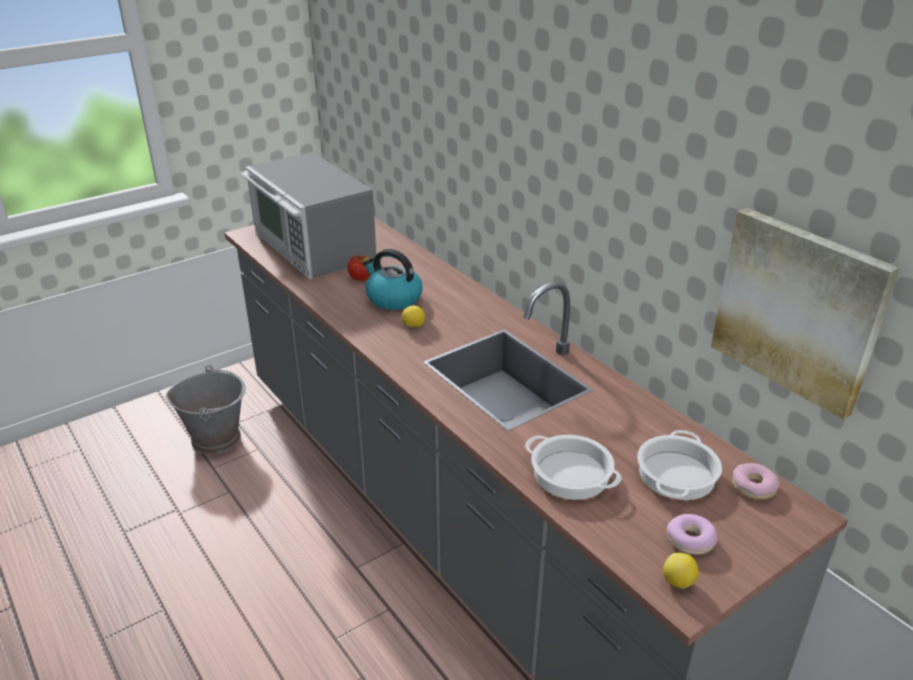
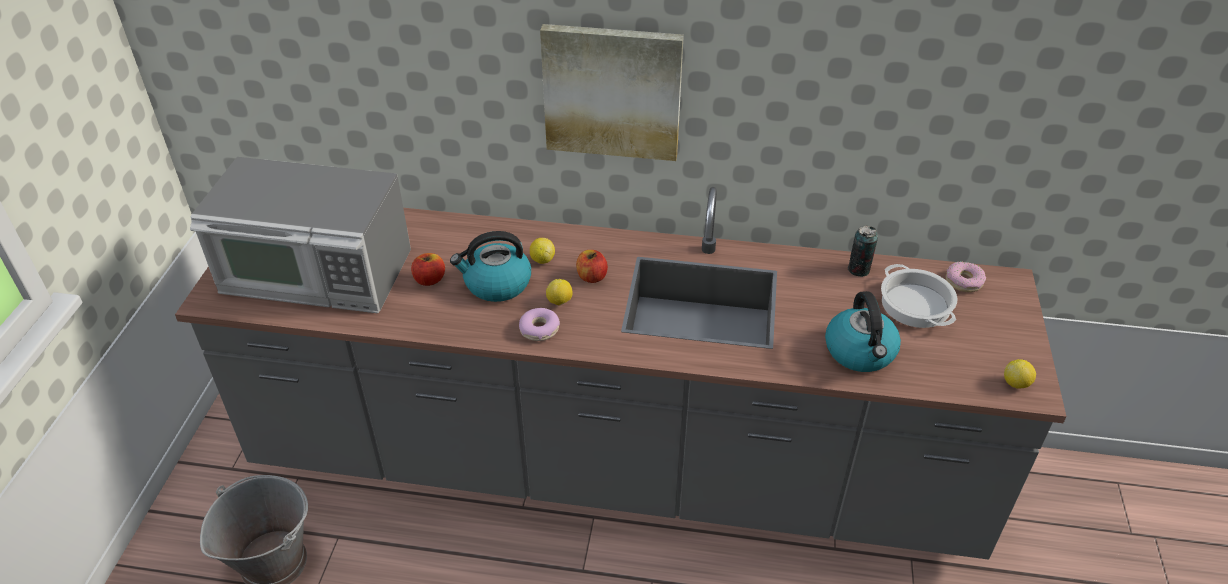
camera: 45 degrees left, 10 degrees up
cooking pot [525,435,622,500] -> kettle [825,291,901,372]
donut [667,514,717,555] -> donut moved to [519,308,560,341]
picture [711,208,899,419] -> picture moved to [540,24,684,161]
none -> lemon [530,238,555,264]
none -> apple [576,250,608,283]
none -> can [848,226,878,277]

